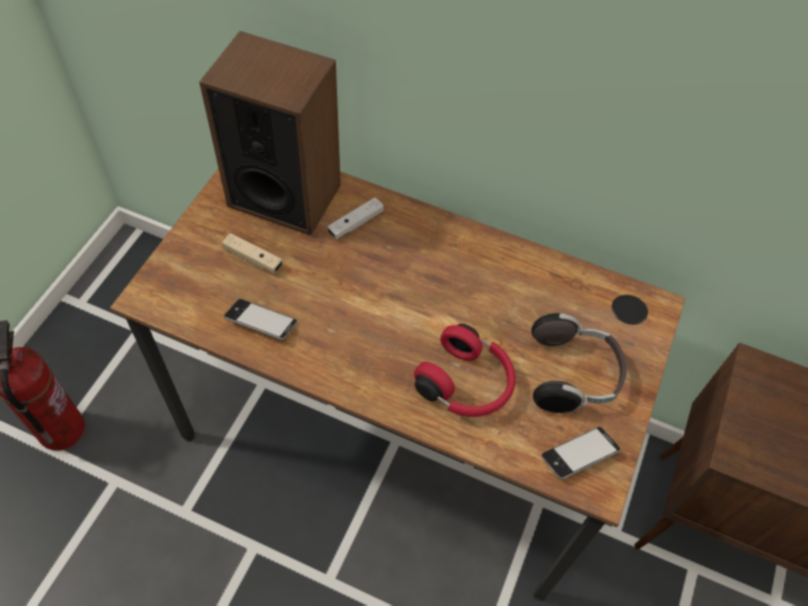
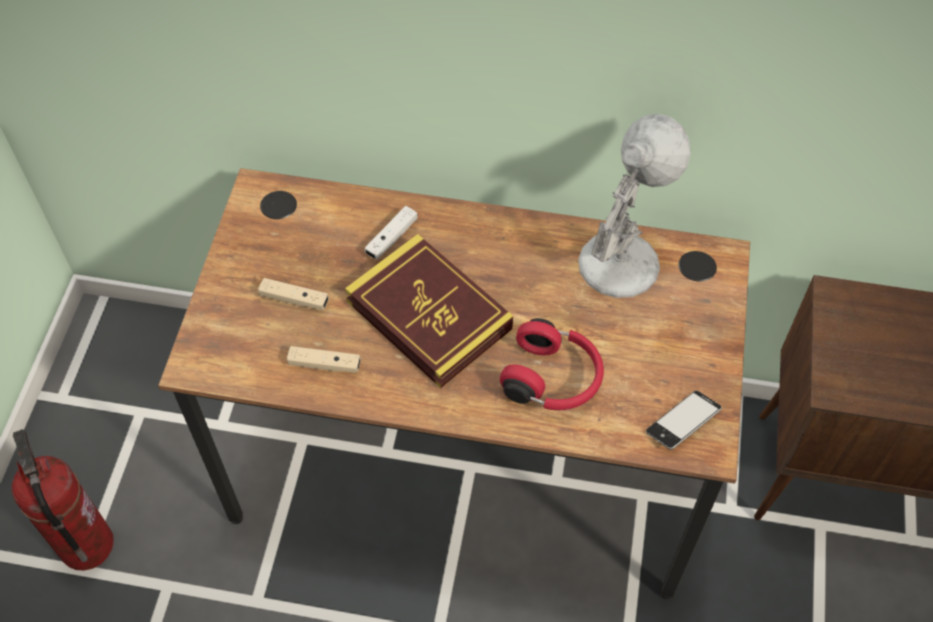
camera: 10 degrees left, 0 degrees up
speaker [199,31,341,236] -> none
phone [224,299,297,340] -> beige game controller [287,346,361,373]
headphones [531,313,627,413] -> none
none -> book [345,234,513,388]
none -> white table lamp [578,114,691,298]

